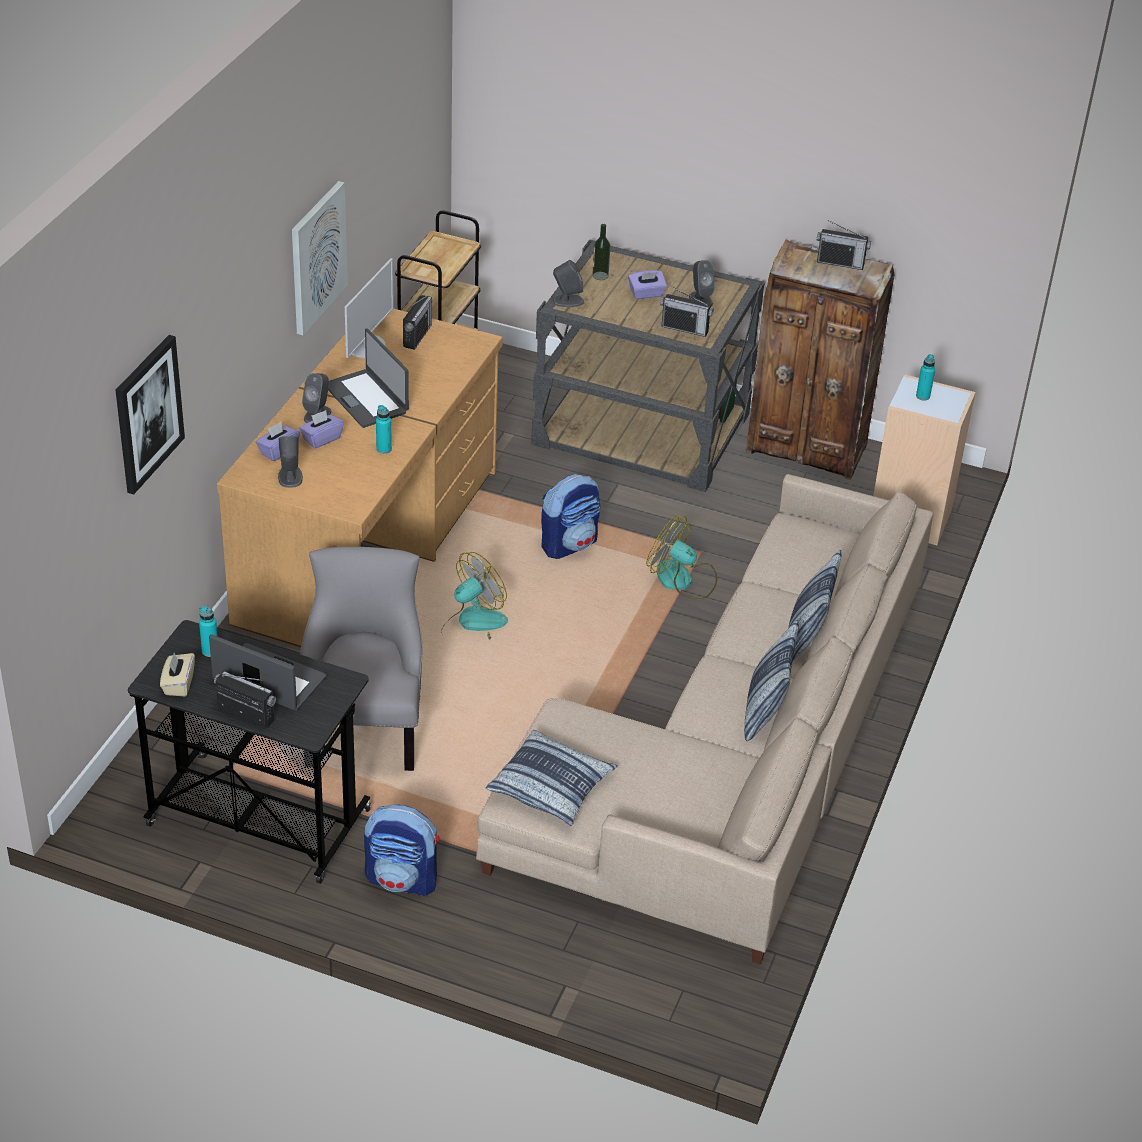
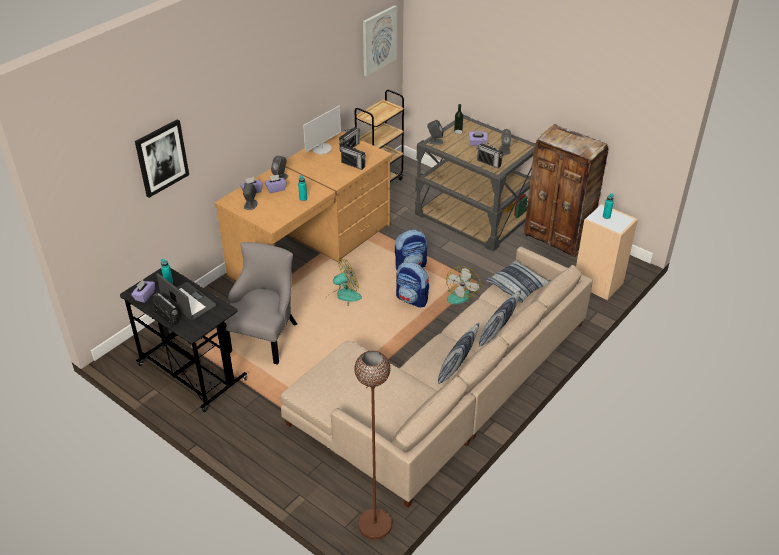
camera: 20 degrees right, 0 degrees up
beige tissue box [160,653,195,697] -> purple tissue box [131,279,155,303]
picture [292,181,348,335] -> picture moved to [363,5,397,76]
laptop [328,329,409,428] -> none
backpack [364,805,440,896] -> backpack moved to [396,262,429,308]
pillow [486,730,617,826] -> pillow moved to [486,260,550,303]
fan [646,516,717,599] -> fan turned 120 degrees counterclockwise [446,266,481,304]
radio [817,220,871,270] -> radio moved to [339,142,366,170]
none -> brown floor lamp [354,351,392,539]

